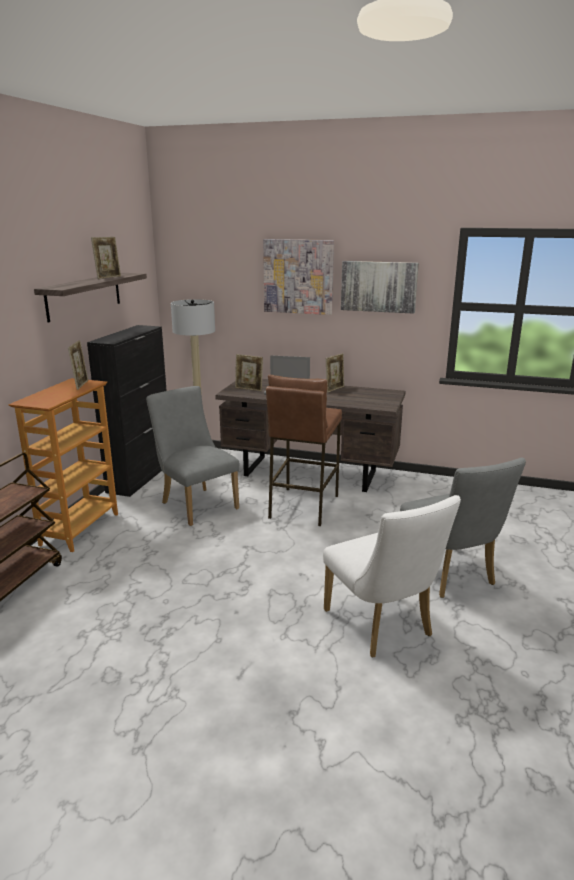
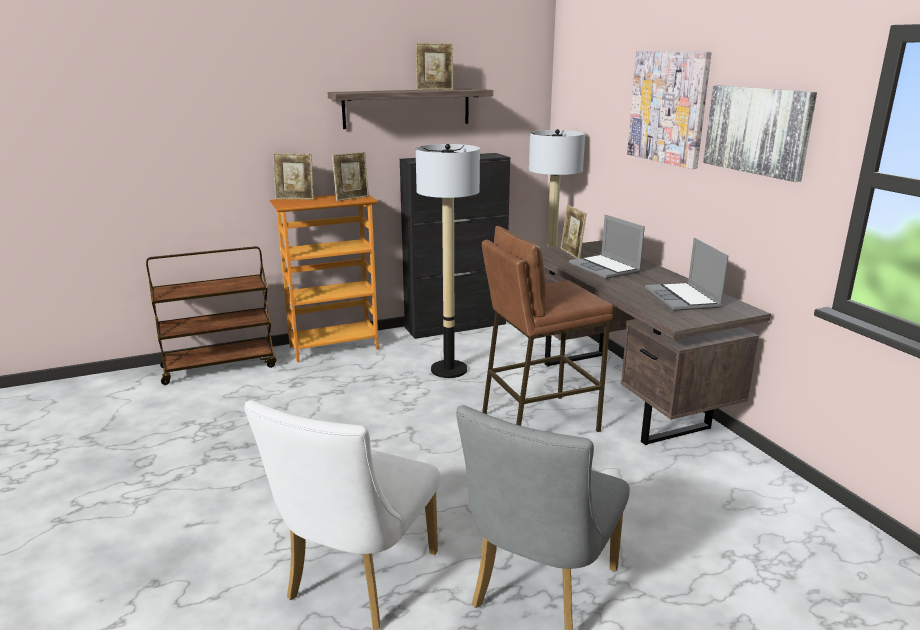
camera: 50 degrees right, 0 degrees up
grey chair [146,386,239,526] -> floor lamp [416,144,480,378]
picture frame [326,354,344,393] -> picture frame moved to [273,153,314,200]
none -> laptop [645,238,728,311]

